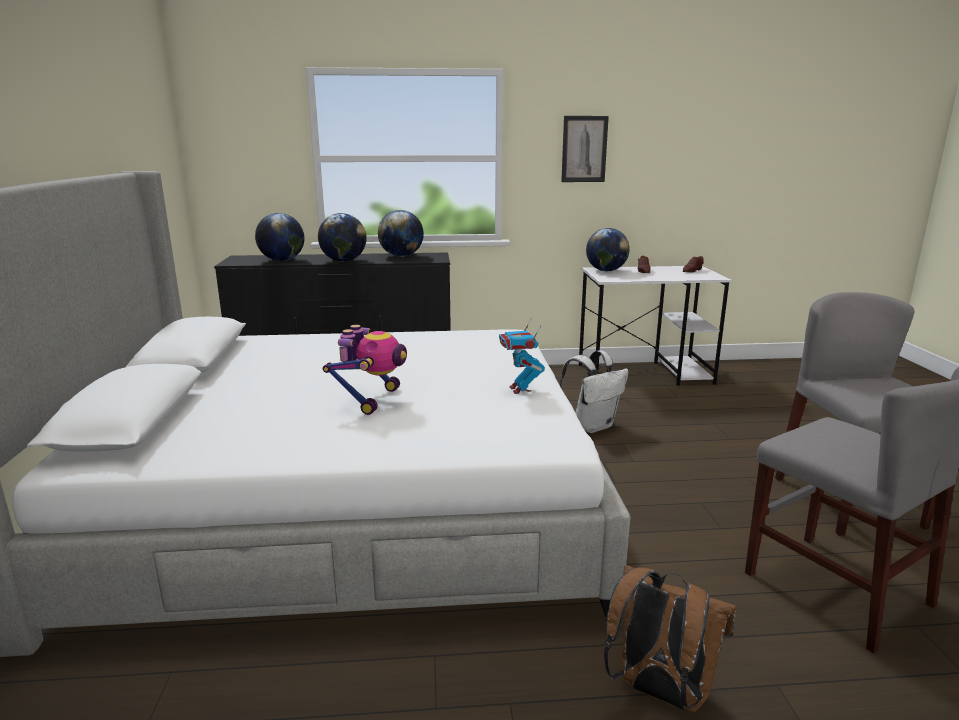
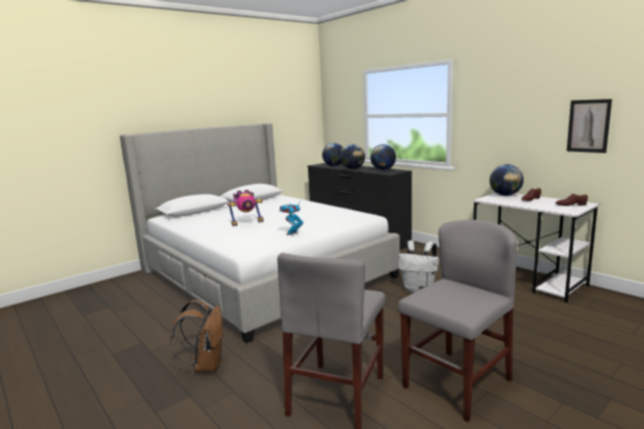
camera: 55 degrees right, 5 degrees down
picture [561,116,609,182] -> picture moved to [567,99,612,153]

